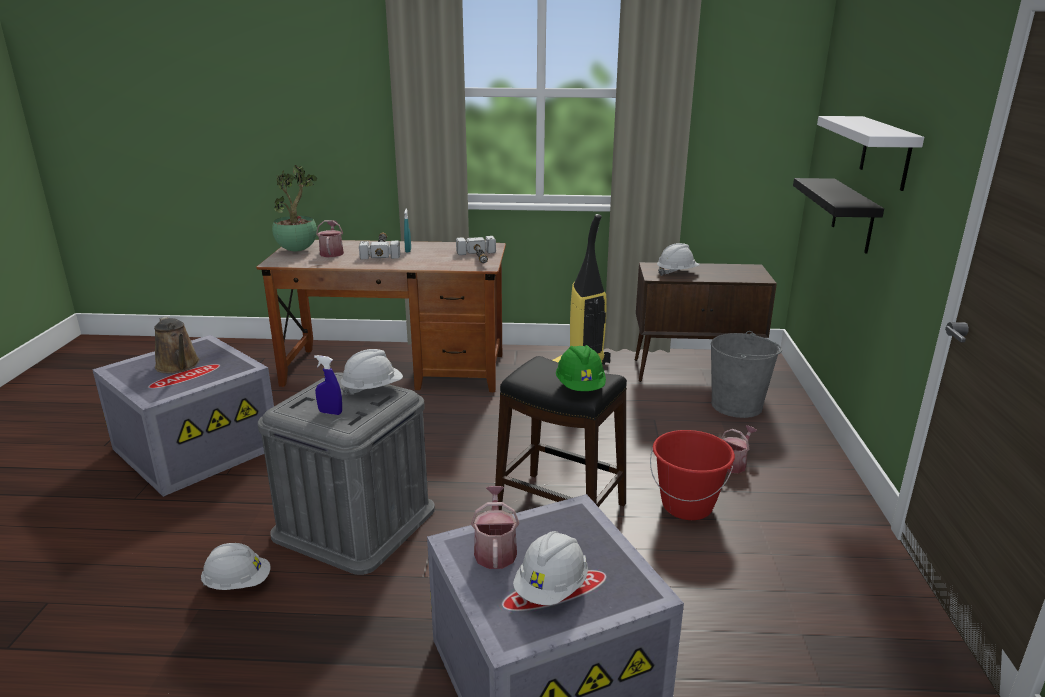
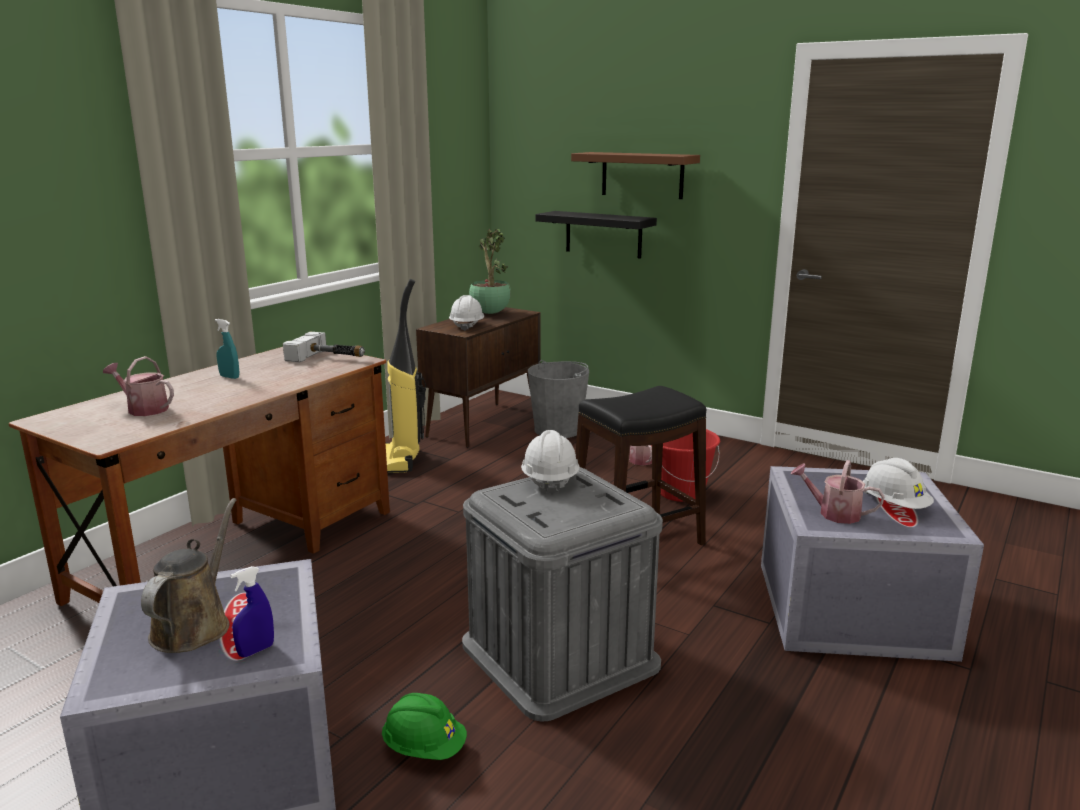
camera: 60 degrees left, 5 degrees down
brown watering can [154,316,200,374] -> brown watering can turned 75 degrees counterclockwise [141,498,236,653]
white hard hat [201,543,271,590] -> none
potted plant [272,165,317,251] -> potted plant moved to [469,229,511,314]
blue spray bottle [314,355,342,415] -> blue spray bottle moved to [230,566,274,657]
hammer [359,233,400,259] -> none
green hard hat [556,345,606,391] -> green hard hat moved to [382,693,467,760]
white shelf [817,116,924,191] -> brown shelf [571,152,700,199]

